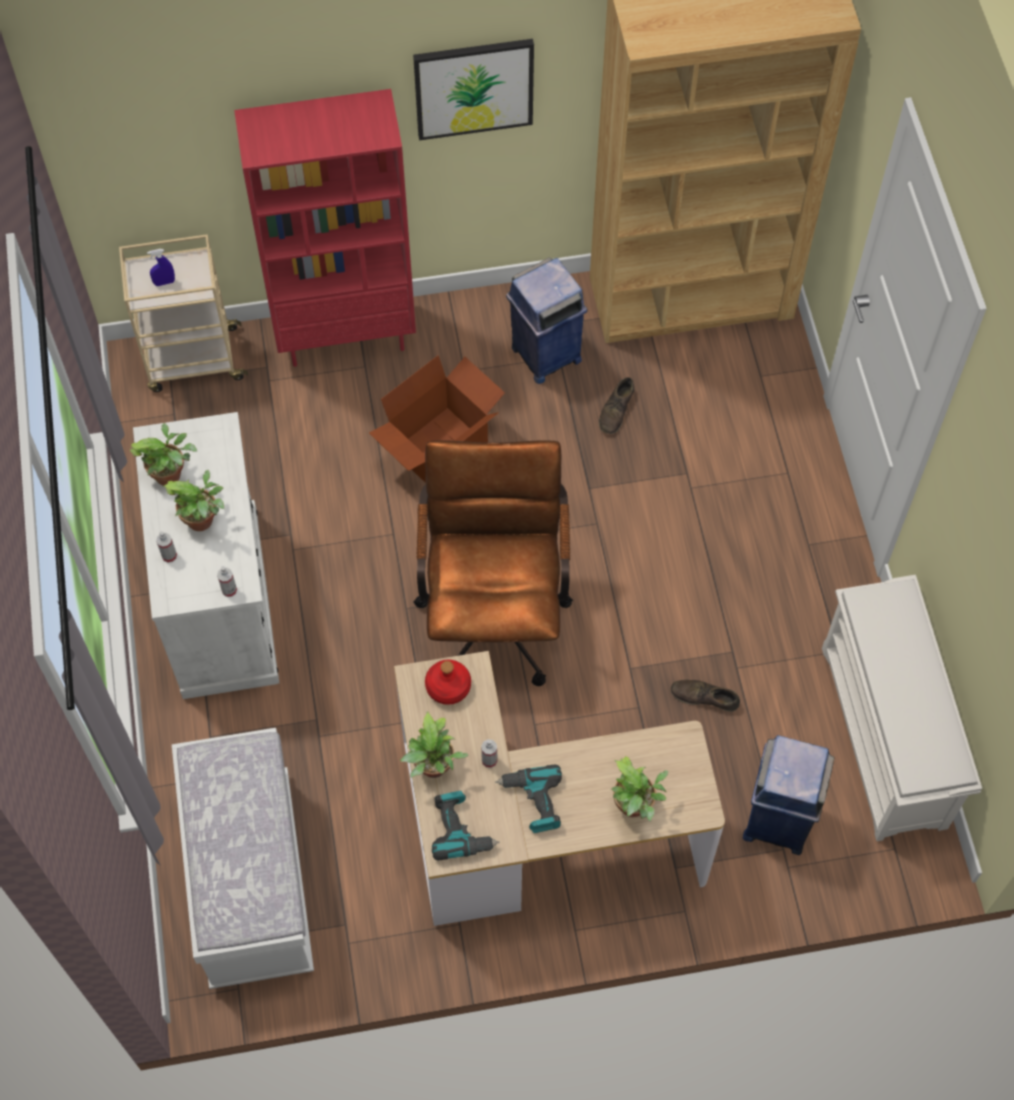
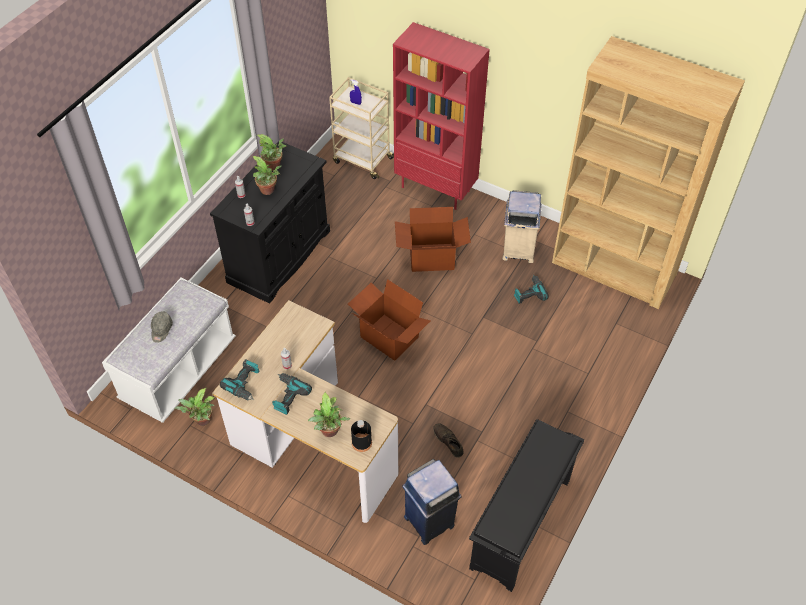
camera: 40 degrees right, 10 degrees down
white cabinet [133,412,279,699] -> black cabinet [210,141,330,303]
potted plant [400,711,468,778] -> potted plant moved to [174,388,215,426]
picture [413,39,534,140] -> none
brown office chair [414,440,573,686] -> cardboard box [348,279,431,361]
red bottle [425,659,471,705] -> none
blue trash can [506,258,587,384] -> beige trash can [502,190,542,263]
brown shoe [599,377,634,434] -> power drill [514,275,549,304]
white shoe rack [822,575,982,841] -> black shoe rack [469,419,584,592]
none -> grey cap [151,311,173,343]
none -> black bottle [351,420,372,452]

